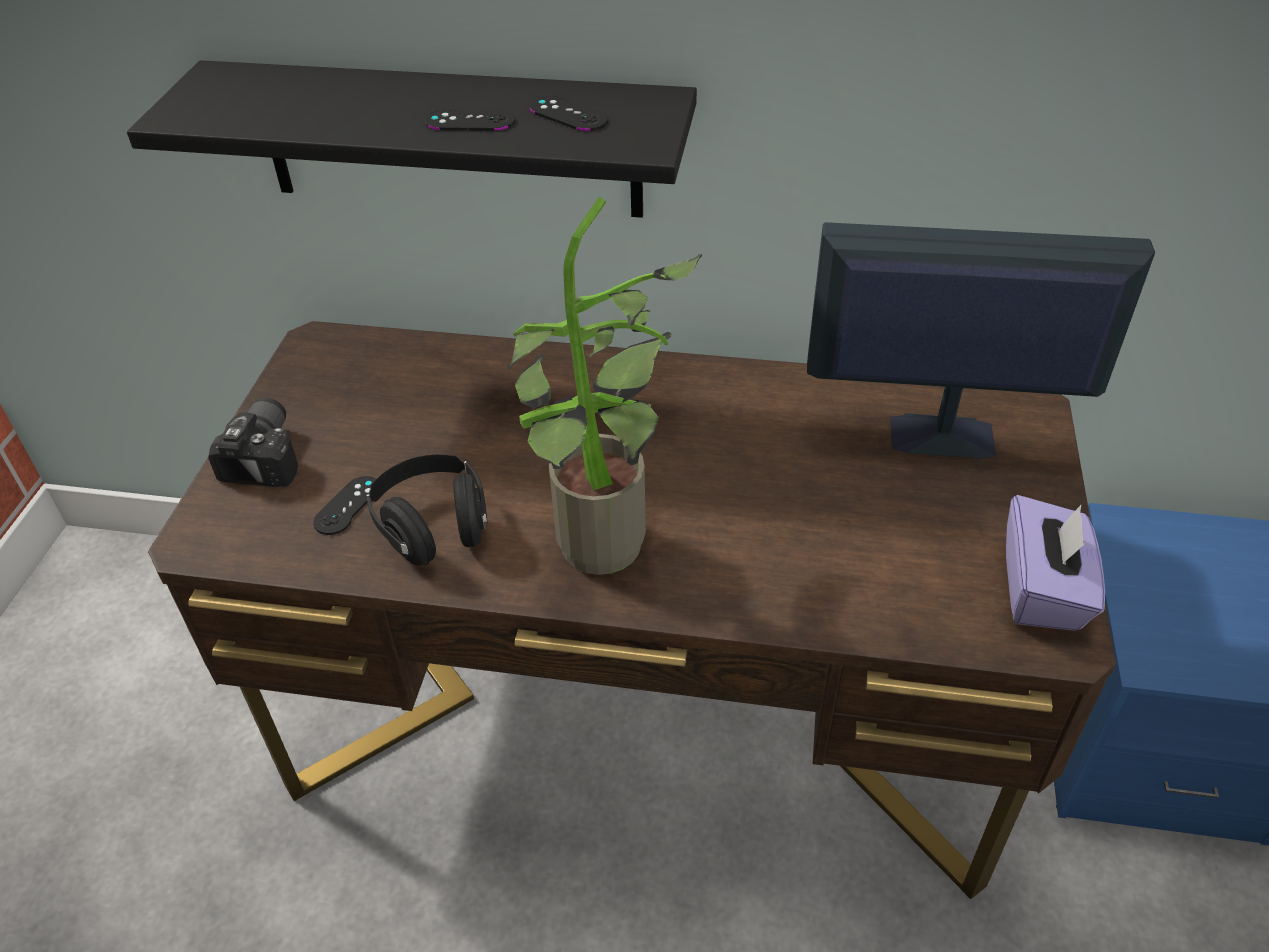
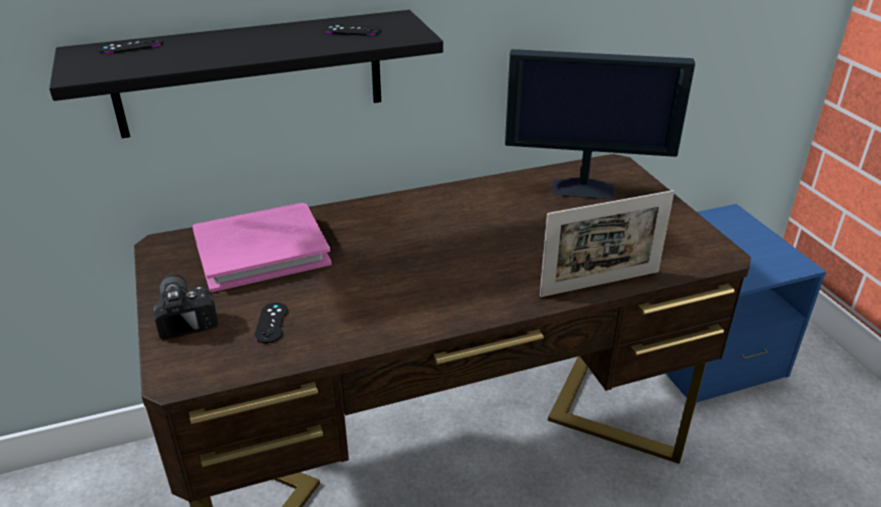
camera: 30 degrees left, 10 degrees down
black headphones [366,455,487,566] -> none
black game controller [424,109,516,131] -> black game controller moved to [98,37,163,54]
potted plant [508,197,702,575] -> none
monitor [807,222,1155,459] -> monitor turned 150 degrees counterclockwise [505,49,695,199]
purple tissue box [1006,495,1105,631] -> none
none -> pink book [193,203,332,292]
none -> picture frame [540,190,674,297]

